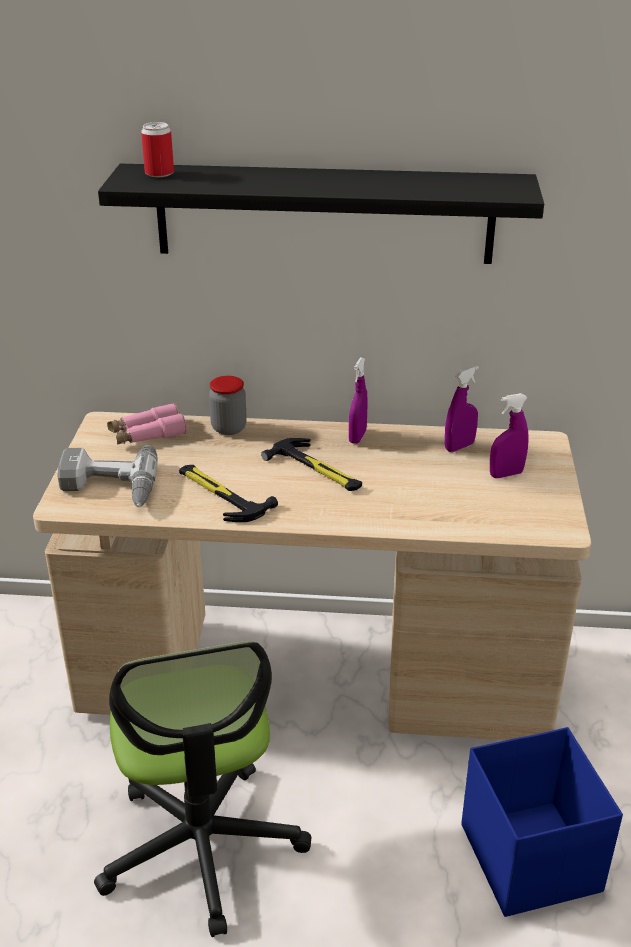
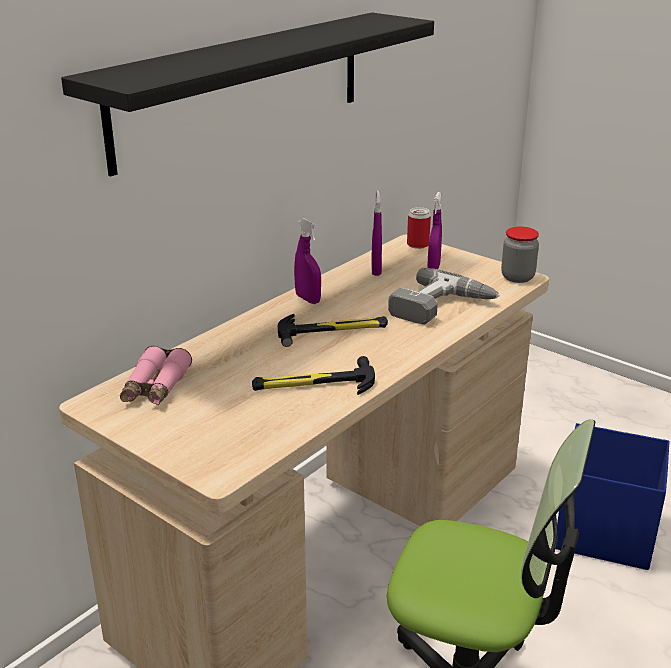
camera: 55 degrees left, 5 degrees down
power drill [57,445,158,507] -> power drill moved to [388,268,500,325]
can [141,122,174,177] -> can moved to [407,207,431,249]
jar [209,376,247,435] -> jar moved to [501,227,539,283]

